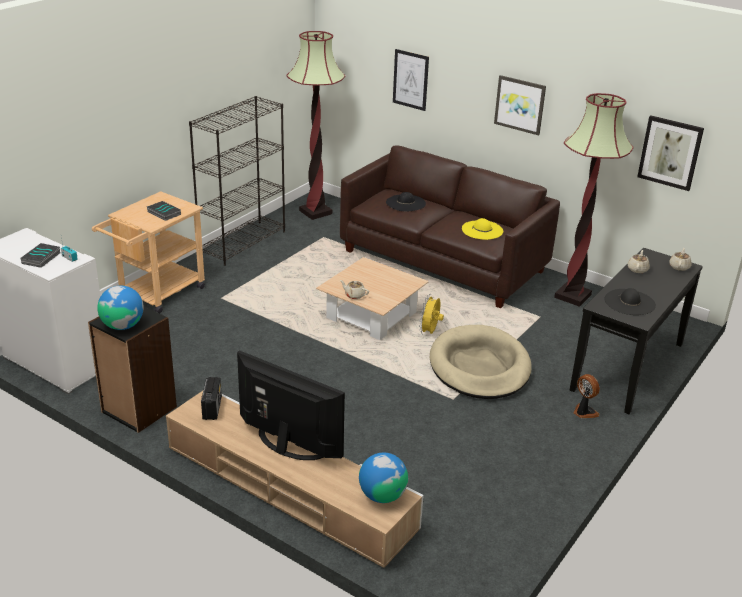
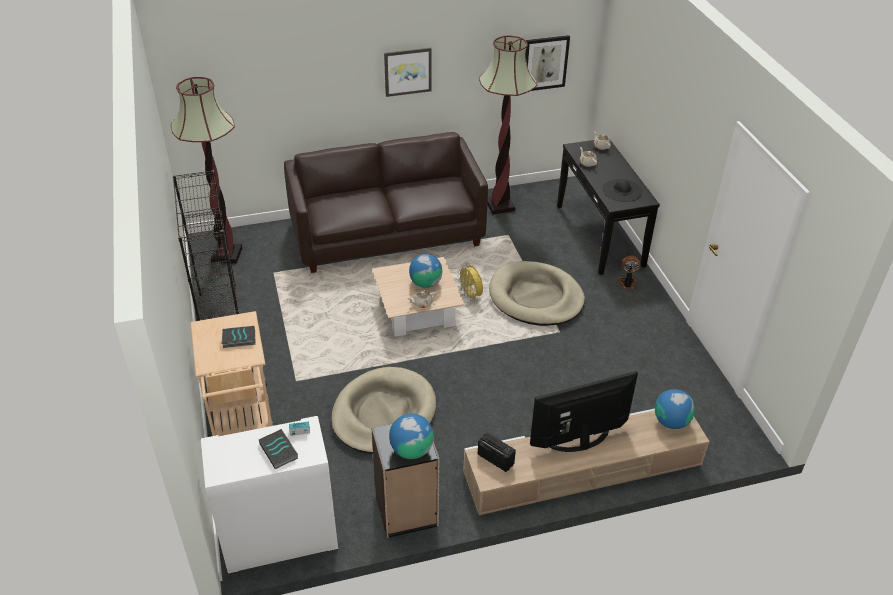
camera: 50 degrees left, 10 degrees up
black hat [386,192,426,212] -> none
picture [393,49,429,111] -> none
yellow hat [462,218,503,240] -> none
none -> beige dog bed [331,367,436,454]
none -> globe [409,254,442,288]

